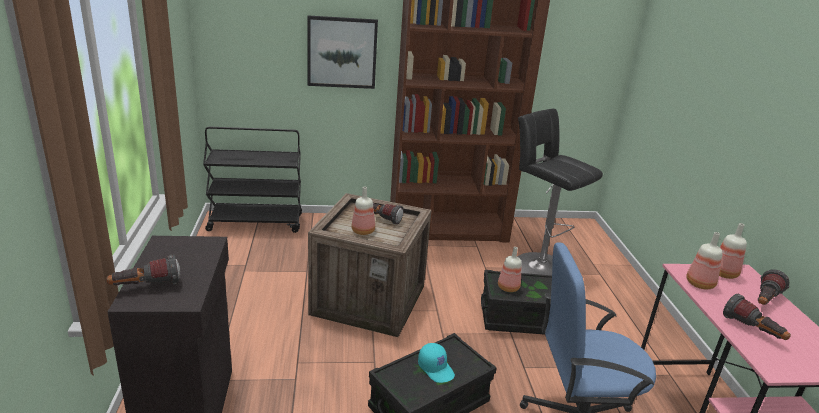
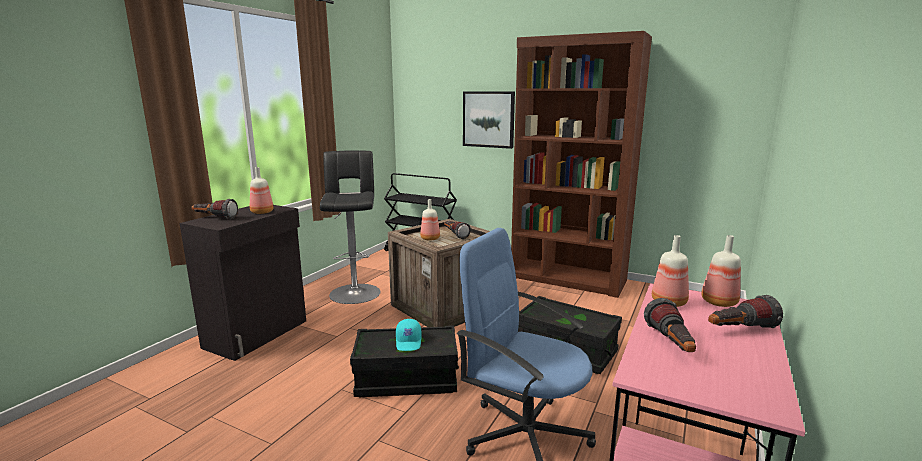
camera: 35 degrees right, 10 degrees down
bottle [498,247,522,292] -> bottle moved to [250,167,274,214]
black stool [517,109,603,275] -> black stool moved to [320,150,380,304]

